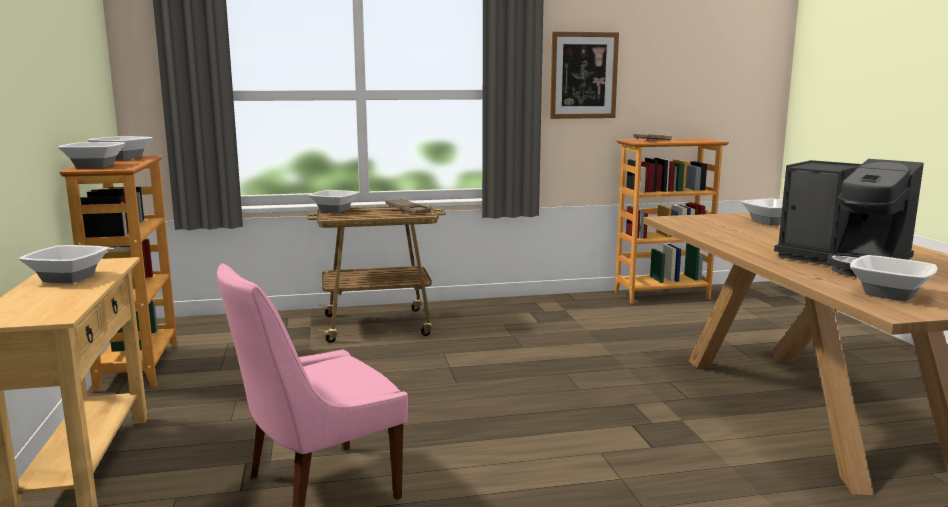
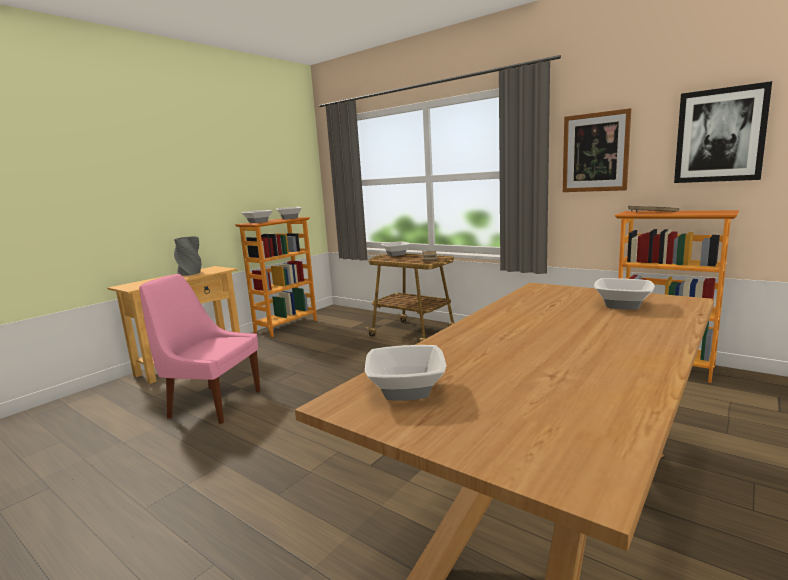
camera: 50 degrees right, 0 degrees up
bowl [19,245,109,283] -> grey vase [174,236,202,276]
coffee machine [774,159,924,277] -> none
none -> picture [674,81,772,183]

